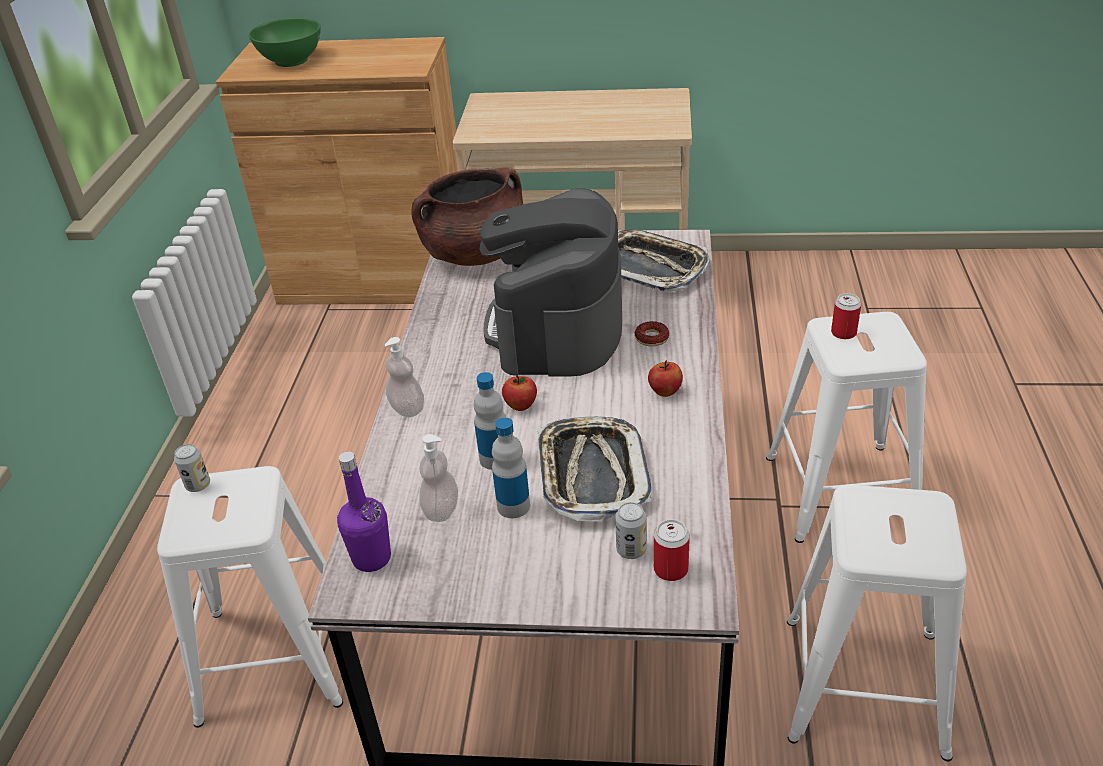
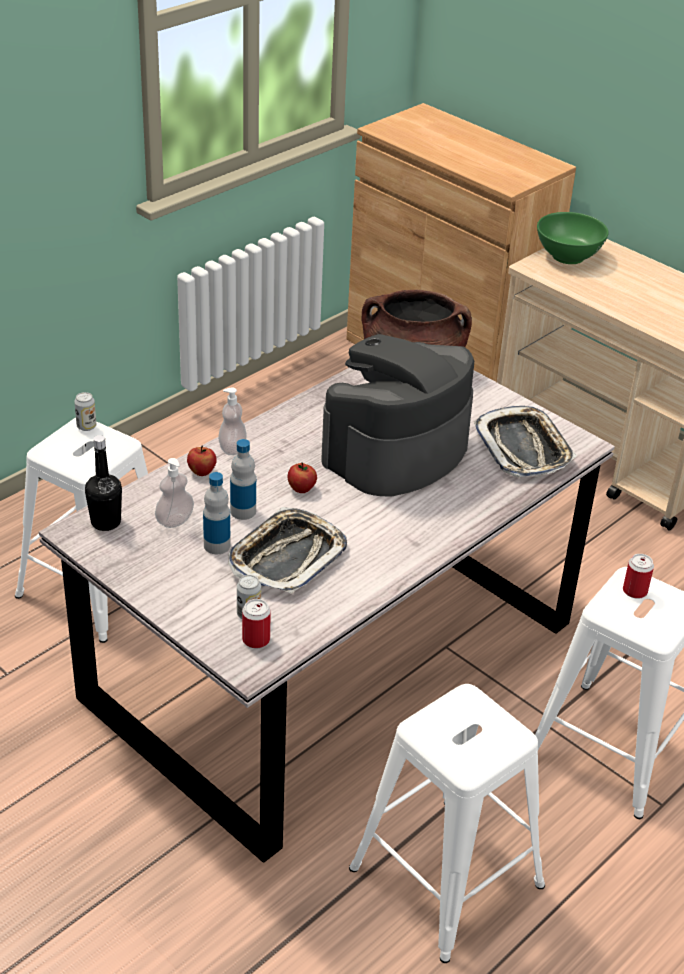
camera: 35 degrees right, 0 degrees up
green bowl [249,18,321,67] -> green bowl moved to [537,212,609,264]
purple bottle [337,452,391,572] -> black bottle [85,435,122,531]
donut [635,321,669,346] -> none
apple [648,360,683,397] -> apple moved to [187,446,217,476]

